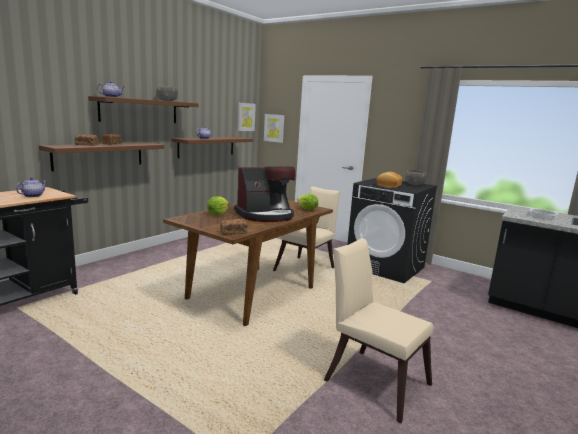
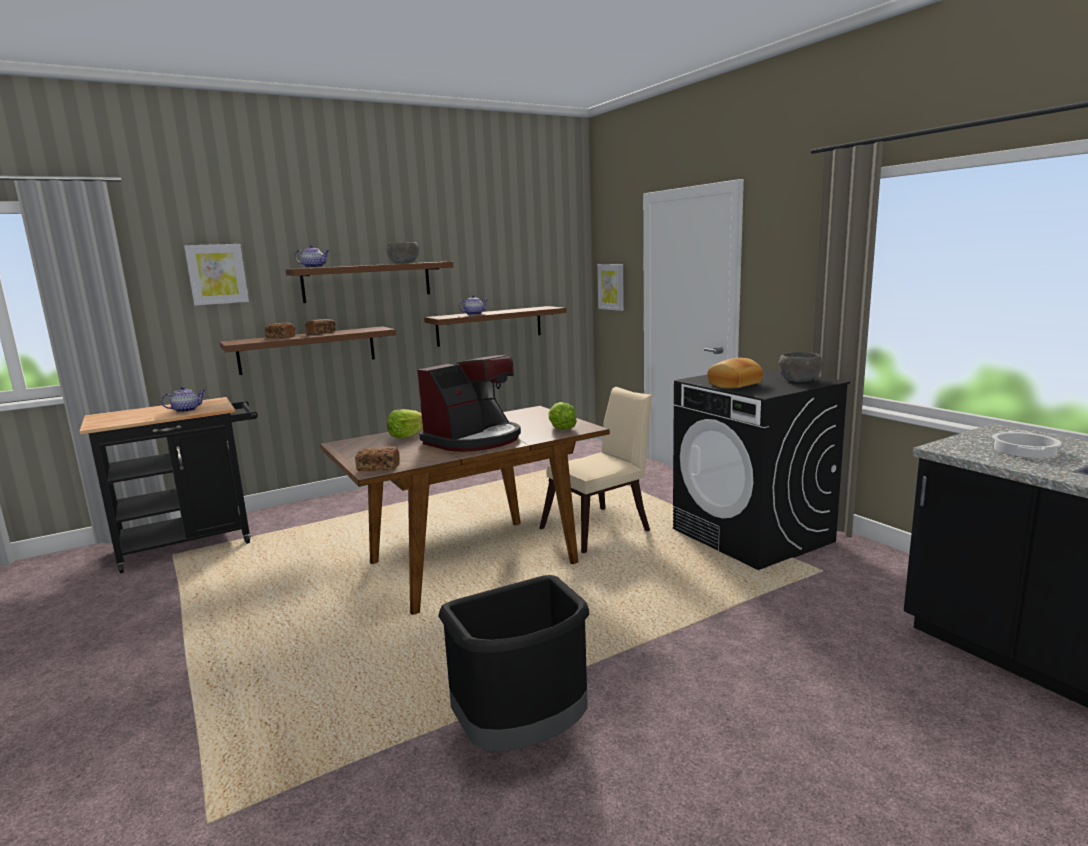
camera: 25 degrees right, 0 degrees up
coffee machine [234,166,296,222] -> coffee machine turned 45 degrees counterclockwise [417,355,521,452]
picture [238,103,256,131] -> picture moved to [184,244,249,306]
beige chair [324,238,434,423] -> black trash can [438,575,589,751]

